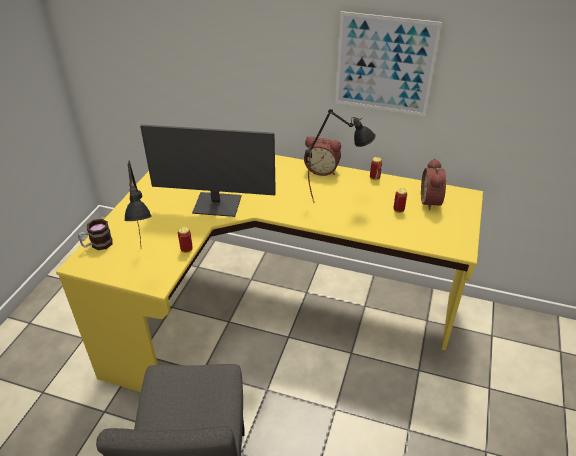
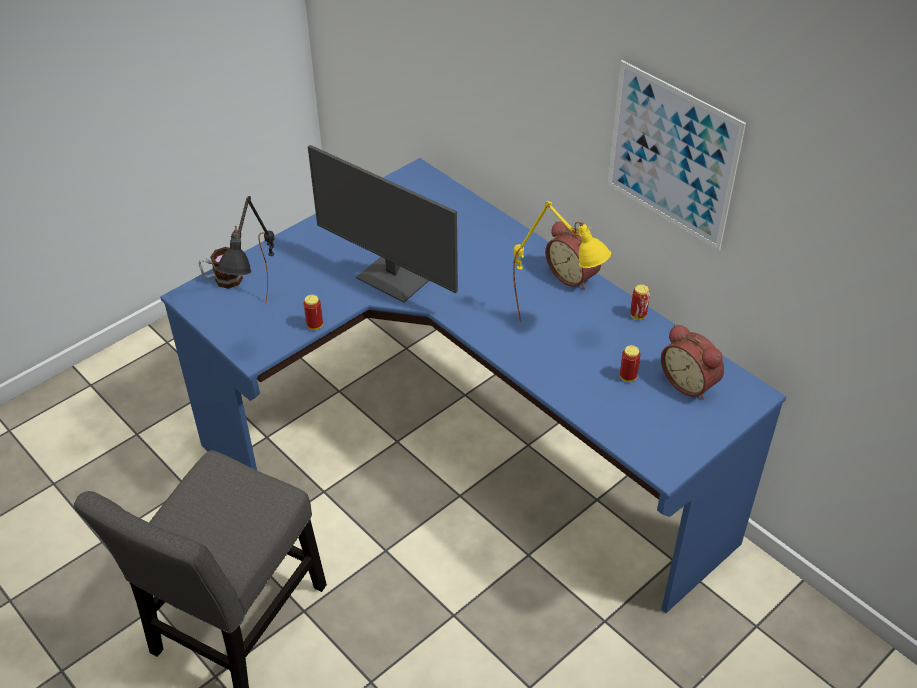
camera: 30 degrees right, 5 degrees up
yellow desk [56,155,483,392] -> blue desk [160,158,786,613]
black table lamp [305,109,376,203] -> yellow table lamp [513,201,611,322]
alarm clock [421,158,447,210] -> alarm clock turned 75 degrees counterclockwise [661,324,724,400]

